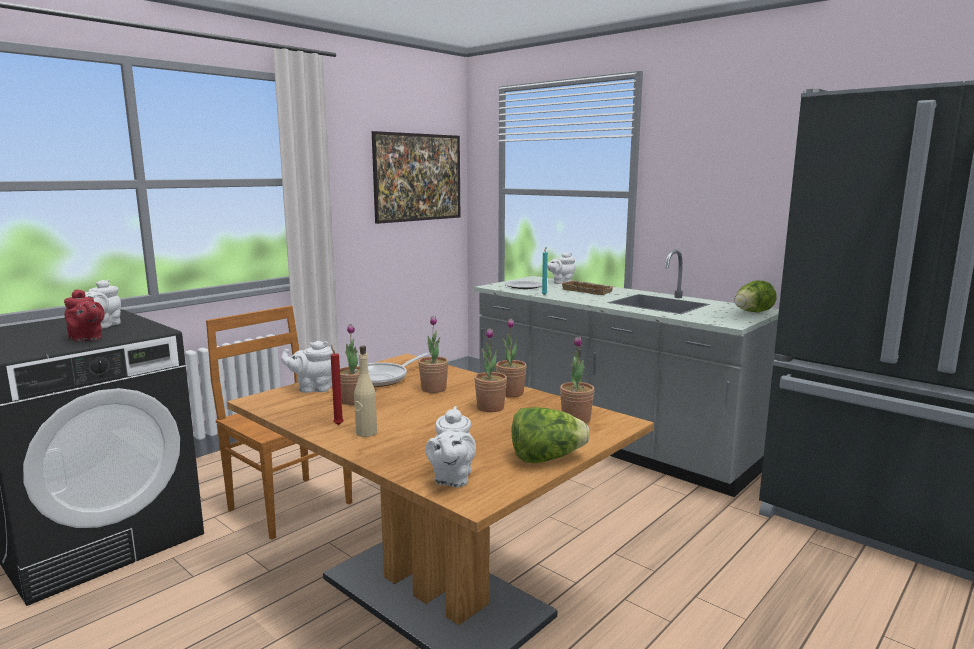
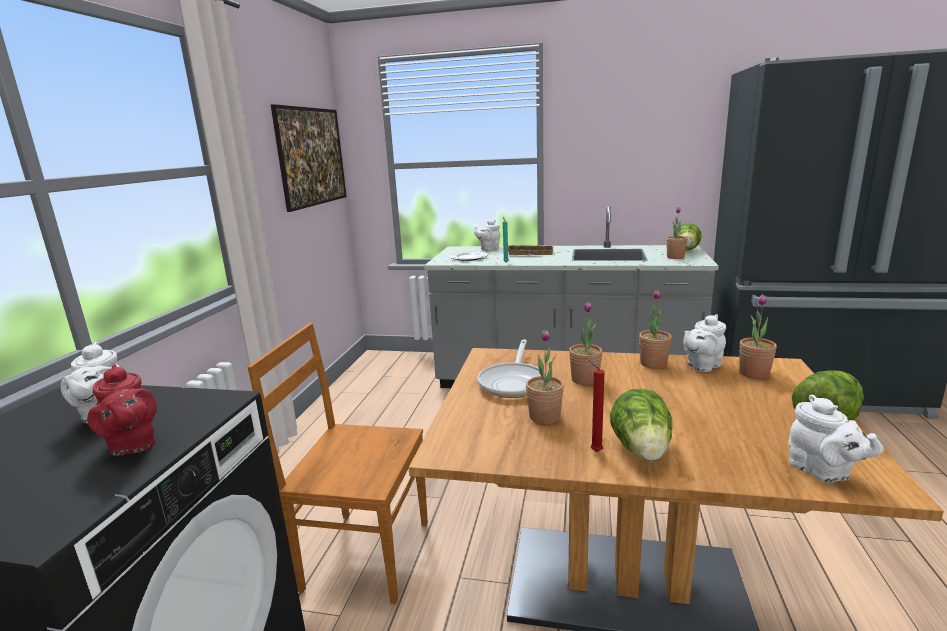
camera: 30 degrees left, 5 degrees up
red teapot [64,289,105,342] -> red teapot turned 45 degrees clockwise [87,364,157,456]
white teapot [281,341,334,393] -> white teapot moved to [683,314,726,372]
beige bottle [354,346,377,437] -> lettuce [610,388,672,461]
potted plant [474,328,507,412] -> potted plant moved to [666,207,688,259]

